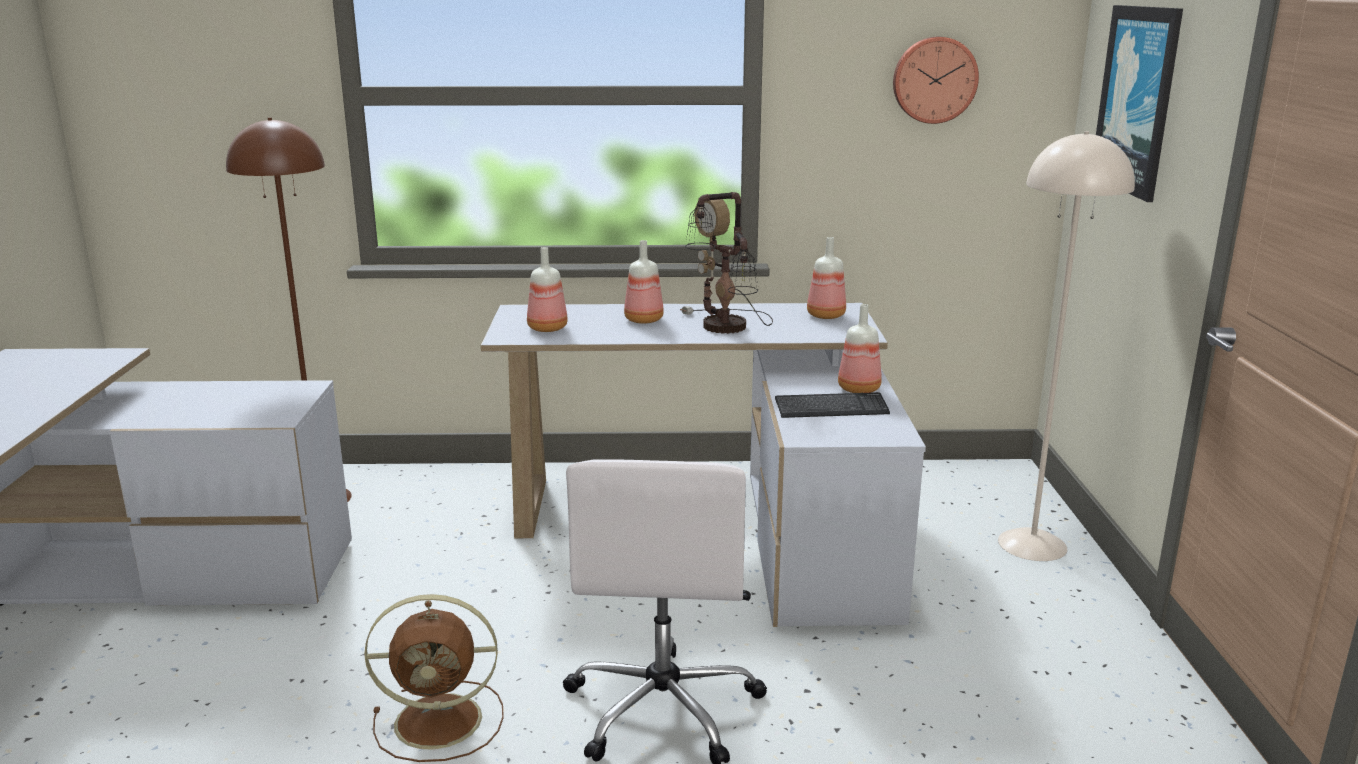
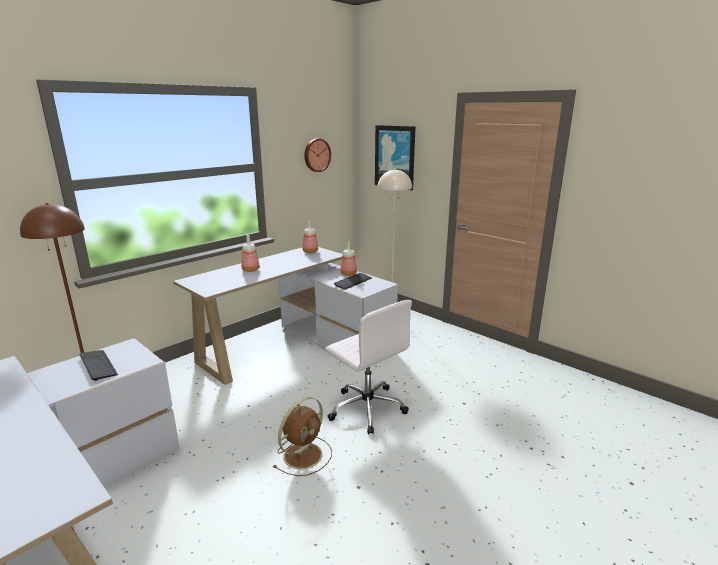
camera: 45 degrees left, 0 degrees up
bottle [527,247,568,332] -> none
table lamp [680,192,773,334] -> none
none -> keyboard [79,350,118,381]

